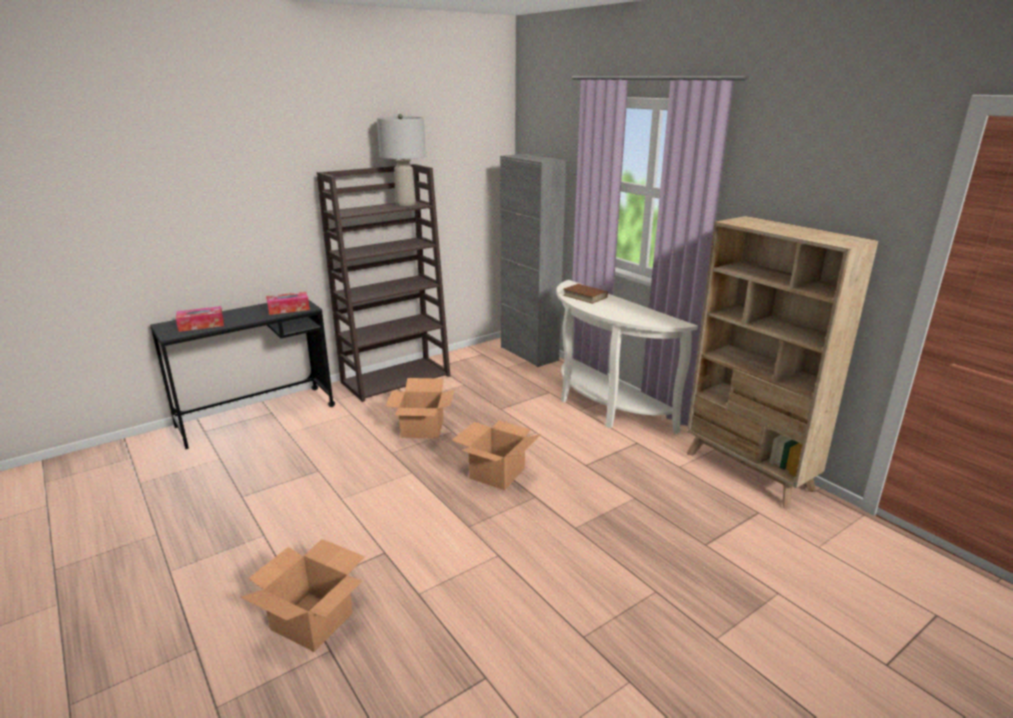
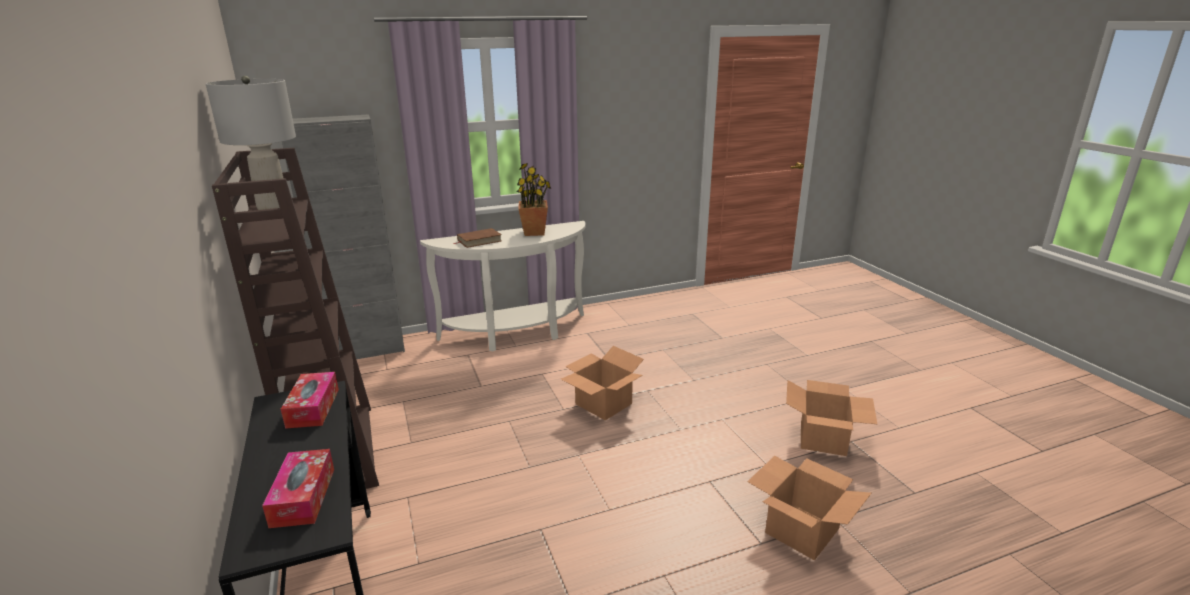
camera: 75 degrees left, 0 degrees up
cardboard box [385,378,454,438] -> cardboard box moved to [786,380,877,456]
beige bookcase [687,216,878,509] -> none
none -> potted plant [517,163,551,236]

